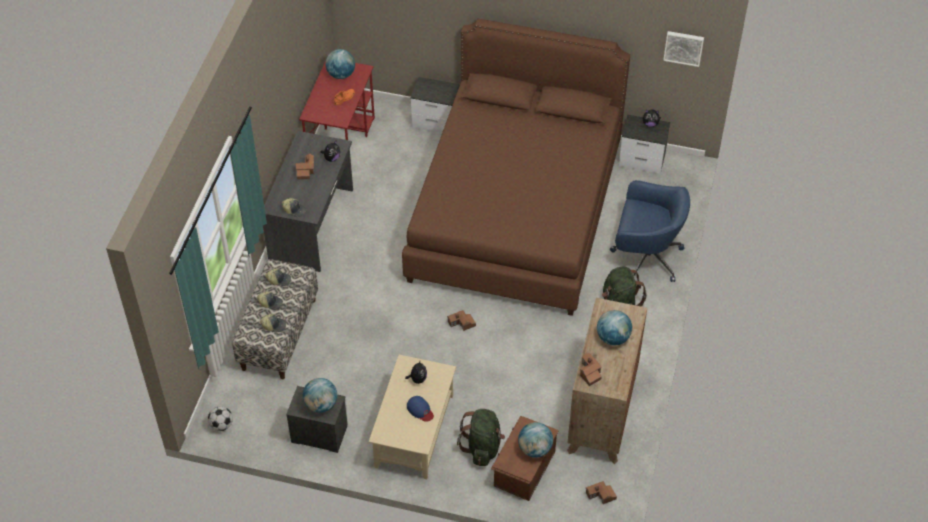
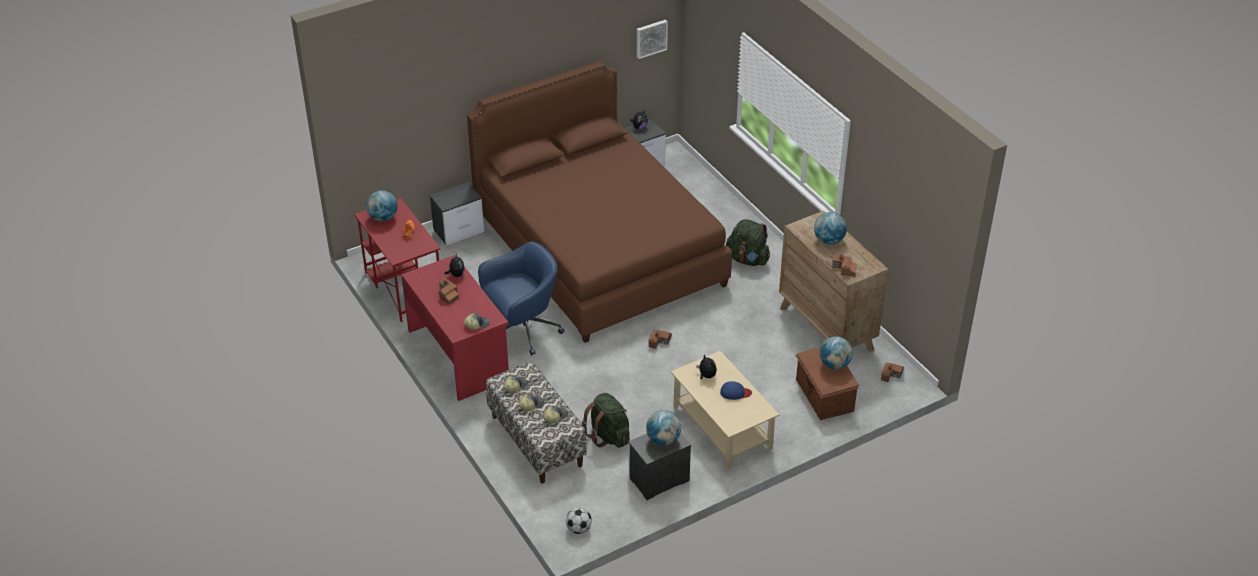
camera: 45 degrees left, 10 degrees down
grey desk [263,131,353,272] -> red desk [401,255,509,401]
green backpack [457,409,505,466] -> green backpack moved to [582,393,630,448]
blue office chair [610,180,690,282] -> blue office chair moved to [478,241,565,355]

